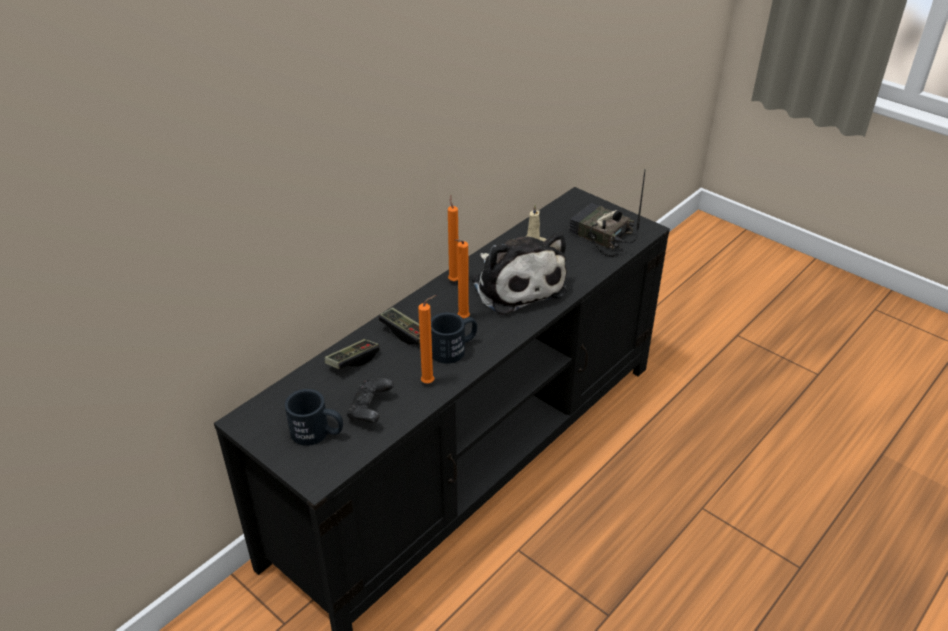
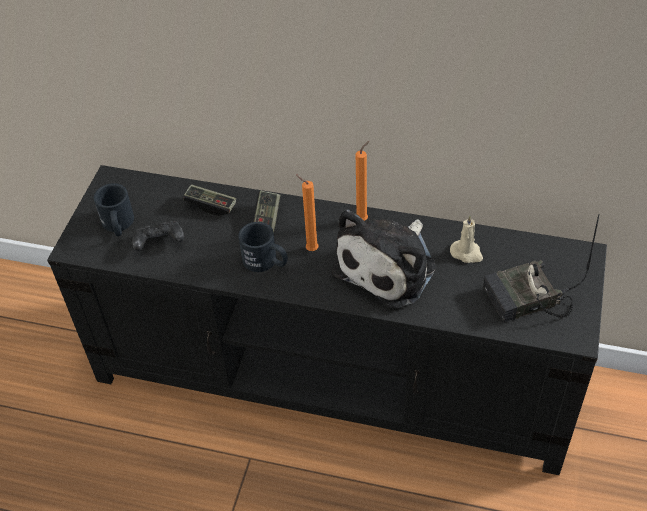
camera: 65 degrees right, 10 degrees up
orange candle [418,295,436,383] -> none
radio [569,170,645,257] -> radio turned 120 degrees counterclockwise [483,214,600,322]

